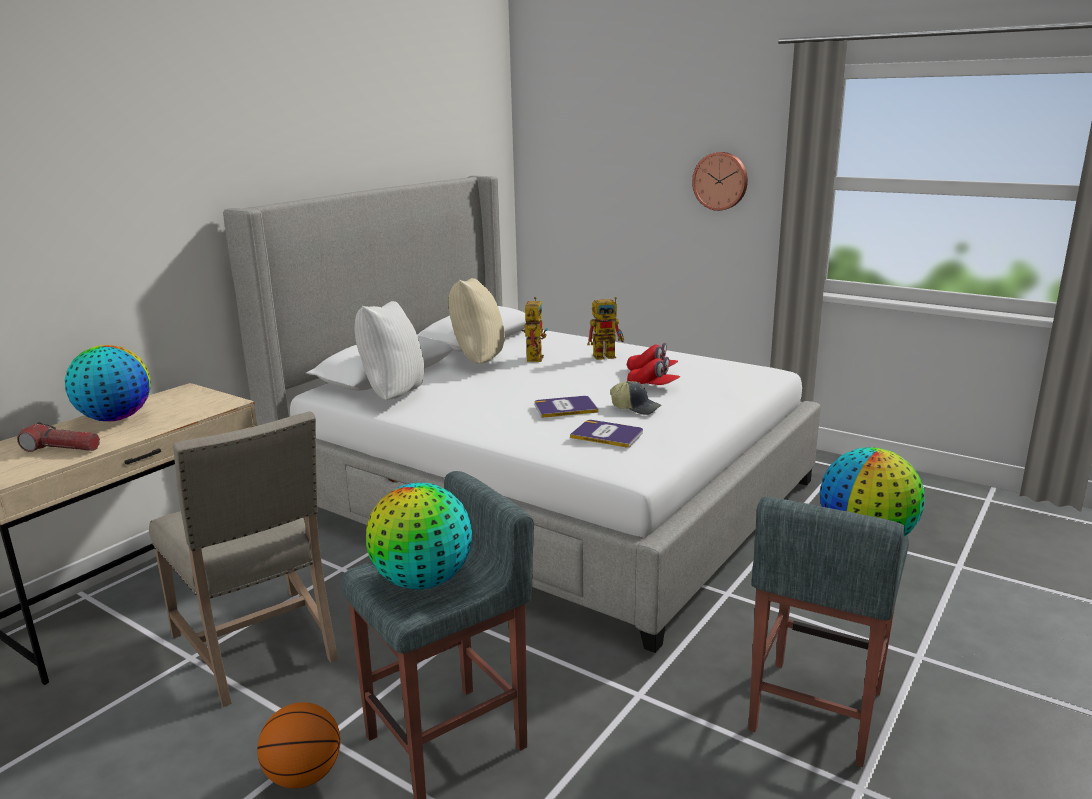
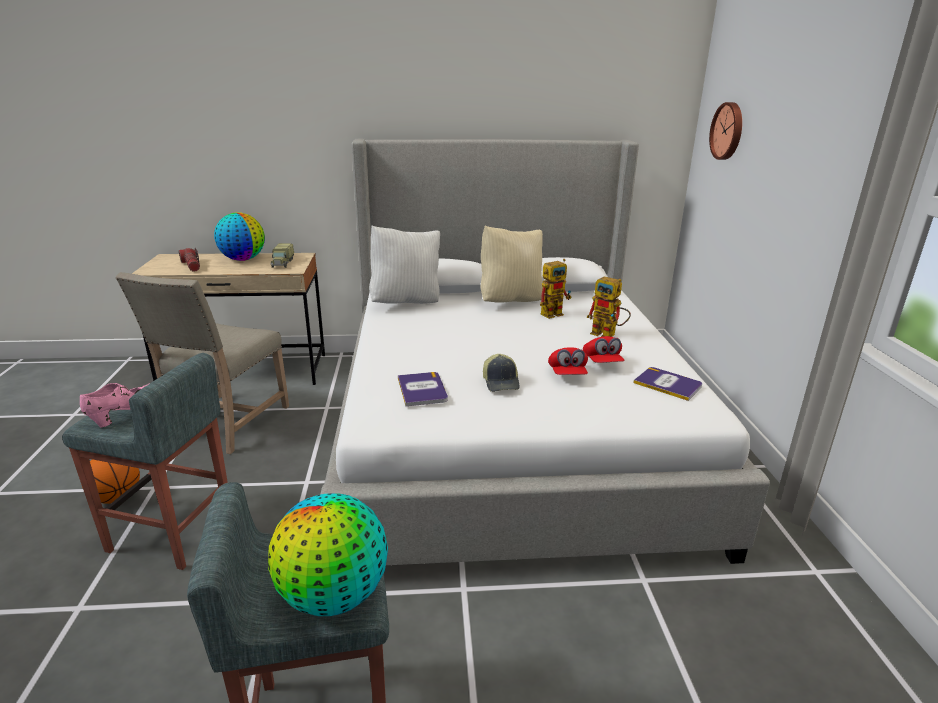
camera: 50 degrees right, 5 degrees up
globe [366,483,472,590] -> pink shoe [80,383,150,428]
book [534,396,598,418] -> book moved to [634,367,702,401]
wall clock [692,152,748,211] -> wall clock moved to [709,102,742,160]
none -> toy truck [271,243,294,268]

